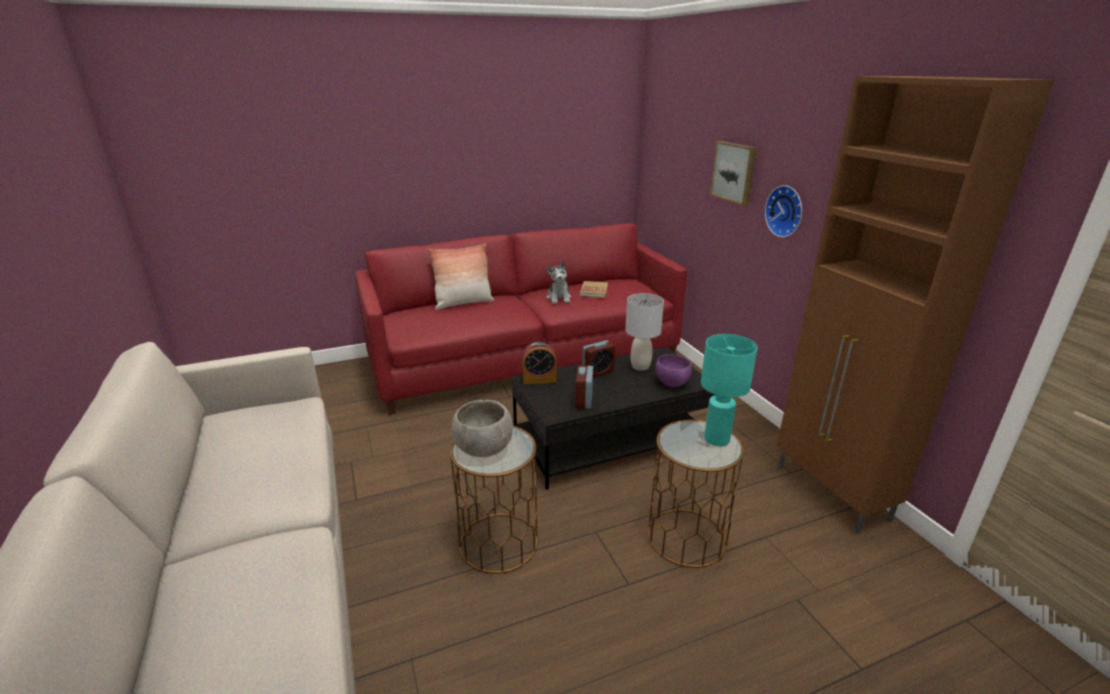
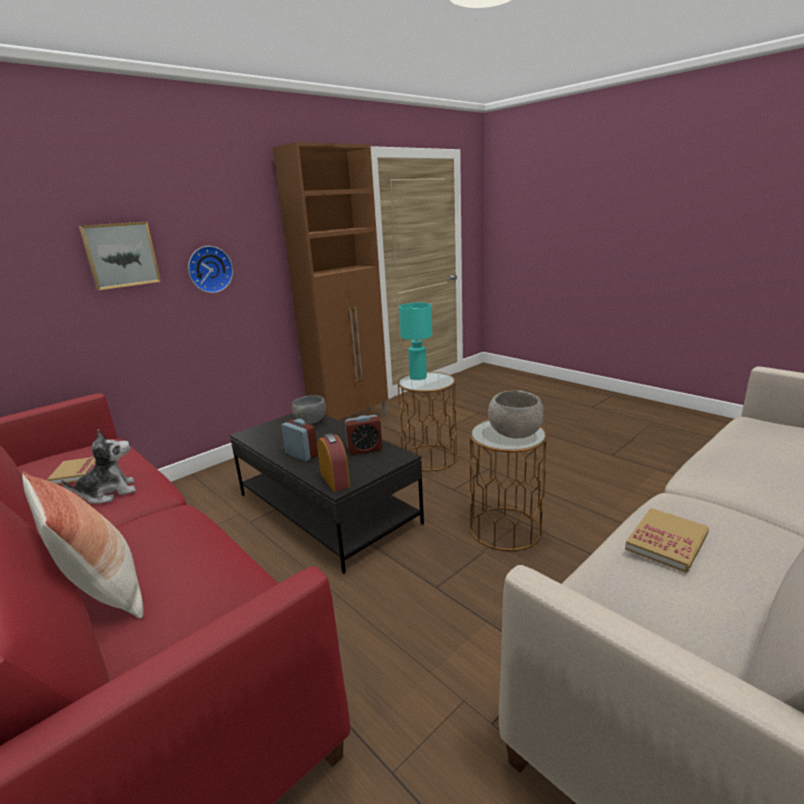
camera: 110 degrees left, 5 degrees down
grey table lamp [625,293,664,371] -> none
purple bowl [655,354,692,387] -> grey bowl [292,395,326,424]
none -> book [625,508,709,573]

